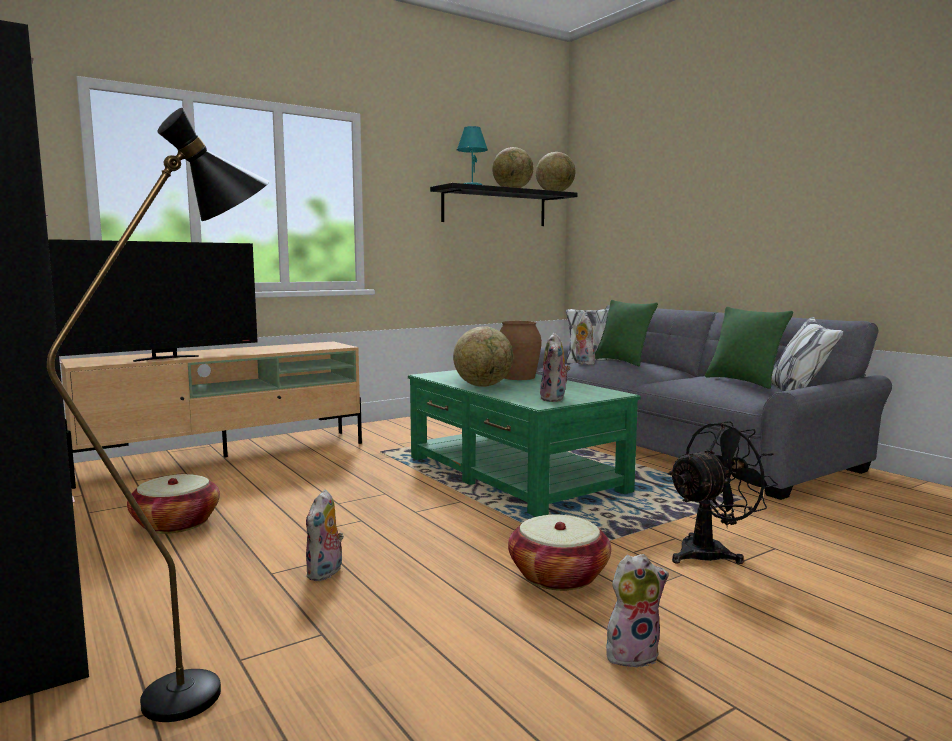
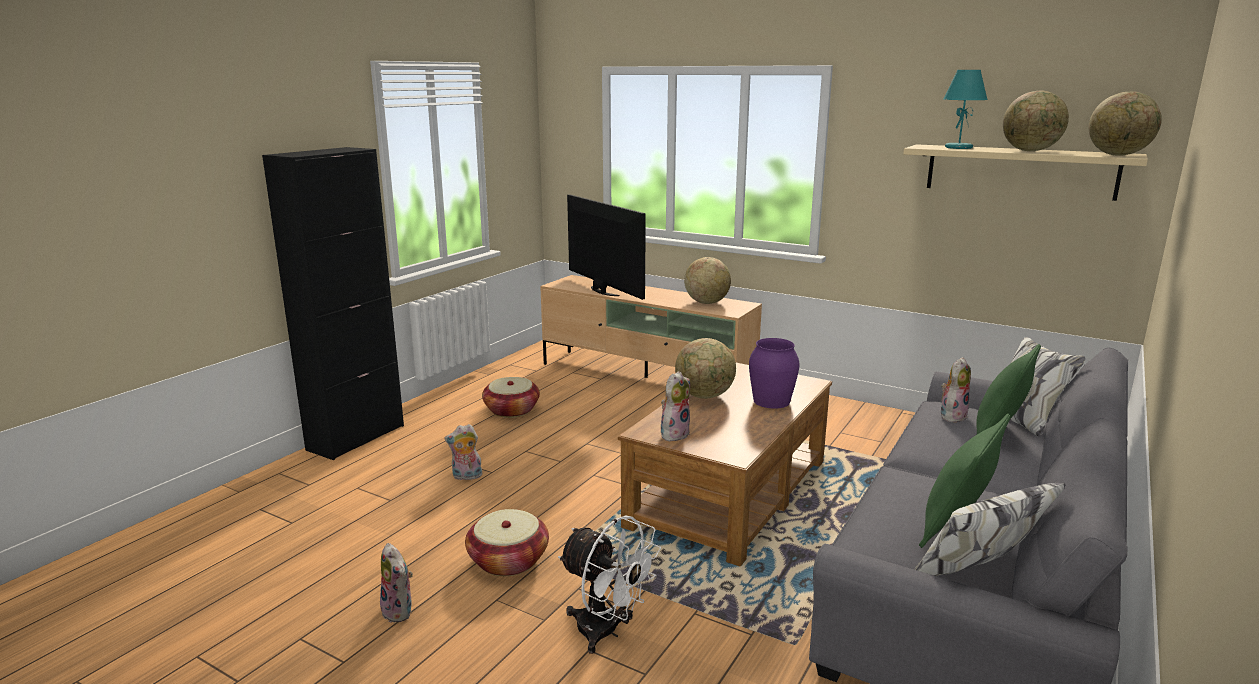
camera: 65 degrees right, 10 degrees up
black floor lamp [47,108,269,722] -> none
television [48,239,257,362] -> television turned 150 degrees counterclockwise [567,194,646,300]
green coffee table [408,370,641,517] -> brown coffee table [618,363,832,567]
black shelf [430,183,577,226] -> beige shelf [903,144,1148,201]
brown vase [500,321,542,380] -> purple vase [749,338,800,409]
plush toy [540,333,571,402] -> plush toy turned 150 degrees clockwise [661,371,690,441]
black fan [668,421,778,564] -> white fan [558,515,661,654]
none -> globe [684,257,731,304]

